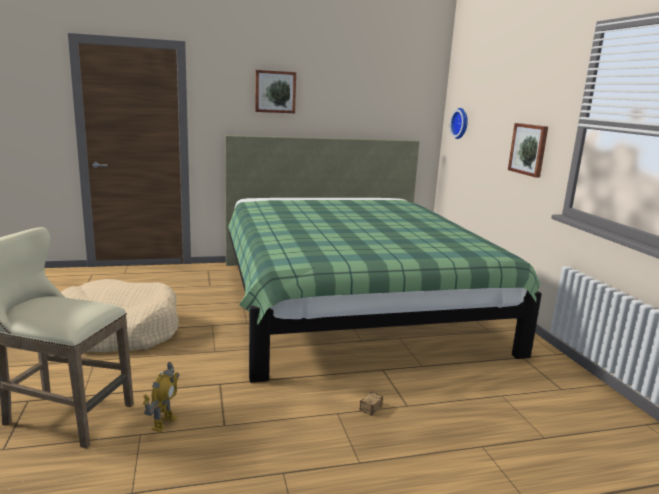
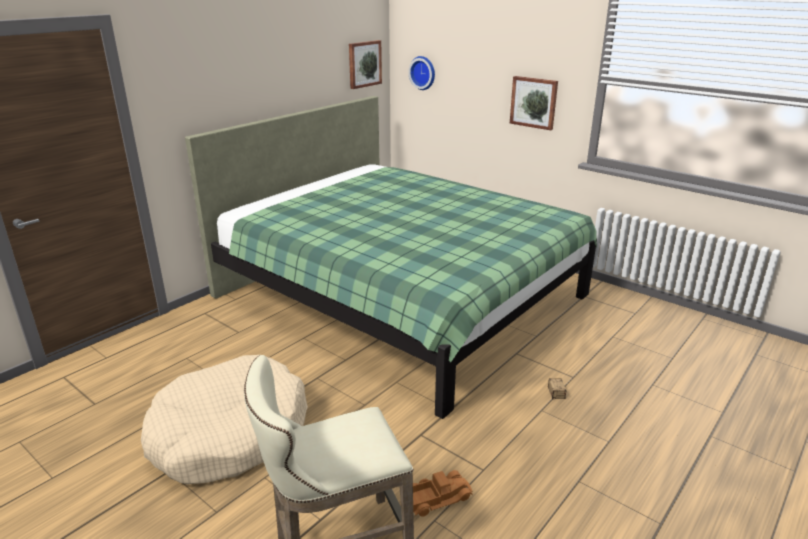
camera: 35 degrees left, 10 degrees up
toy robot [143,362,179,432] -> toy truck [413,470,473,517]
picture [255,70,296,113] -> picture moved to [349,40,382,89]

